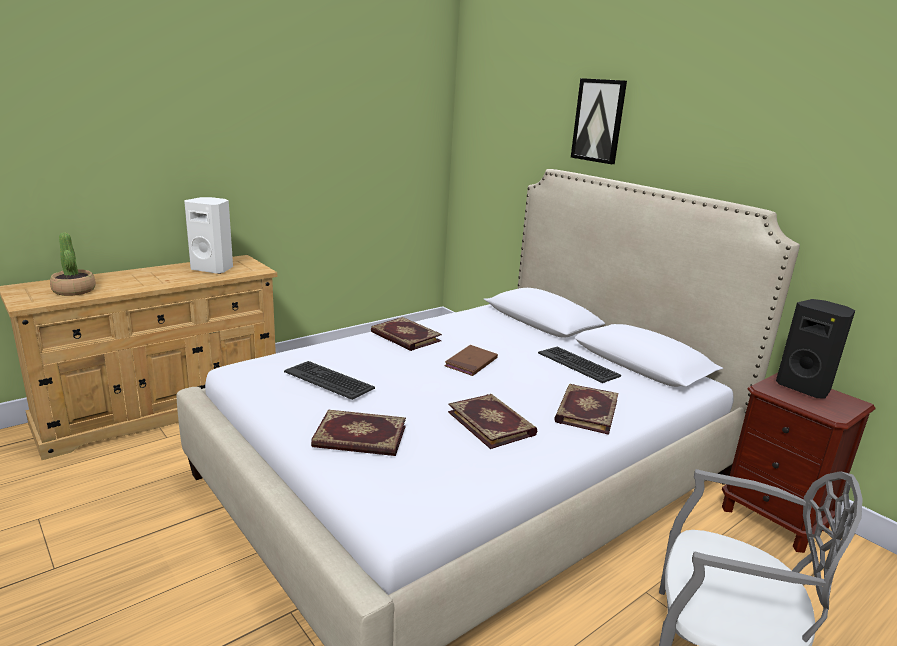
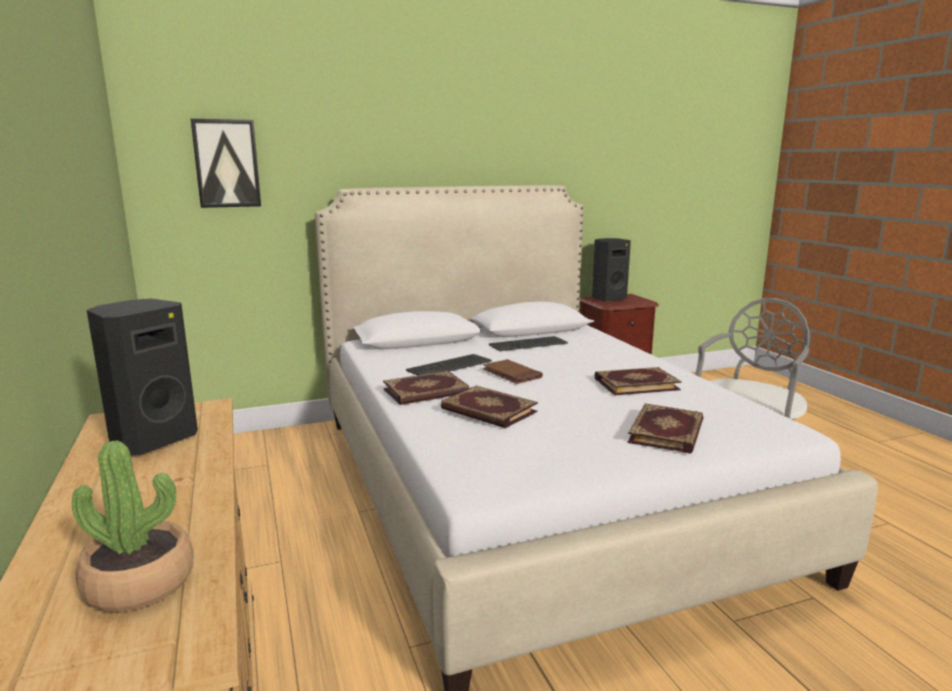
camera: 70 degrees left, 5 degrees down
white speaker [184,197,233,274] -> black speaker [87,299,198,456]
keyboard [284,361,375,400] -> keyboard moved to [406,354,492,375]
book [554,384,618,435] -> book moved to [441,386,538,428]
picture [571,78,627,164] -> picture moved to [191,119,261,208]

